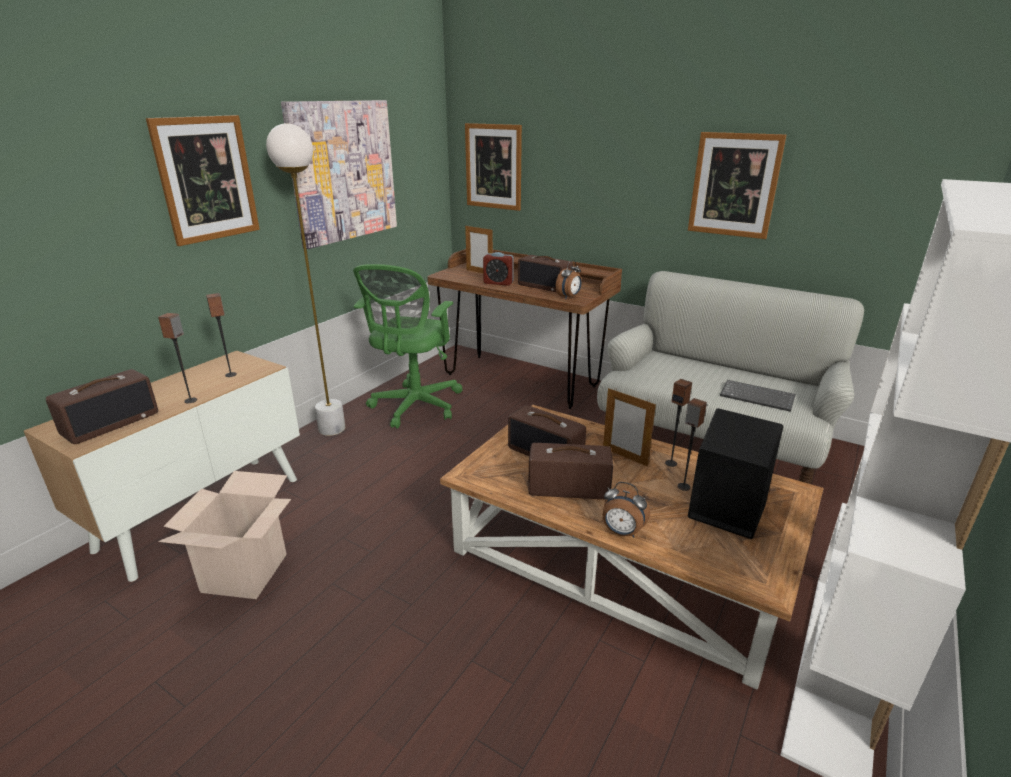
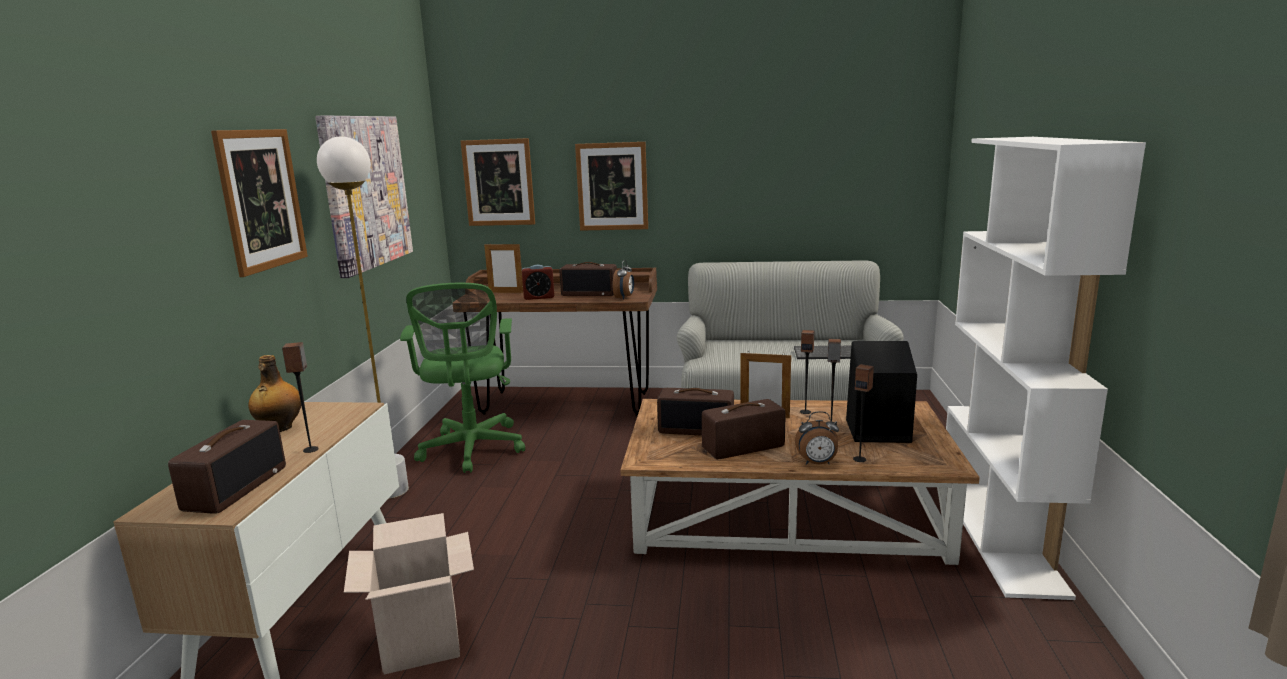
camera: 25 degrees left, 10 degrees down
speaker [206,293,237,377] -> speaker moved to [853,364,874,462]
picture [688,132,786,239] -> picture moved to [575,142,648,231]
none -> bottle [248,355,301,432]

